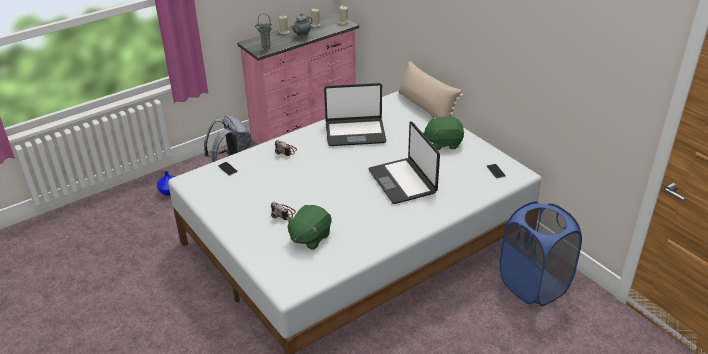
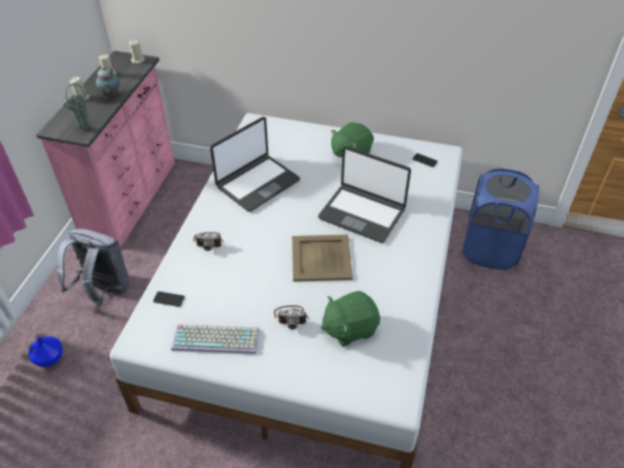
camera: 40 degrees left, 10 degrees up
green plush toy [286,205,332,249] -> green plush toy turned 75 degrees clockwise [321,291,380,347]
beige pillow [398,61,463,118] -> none
none -> keyboard [171,324,259,354]
none -> beige tray [292,235,353,282]

